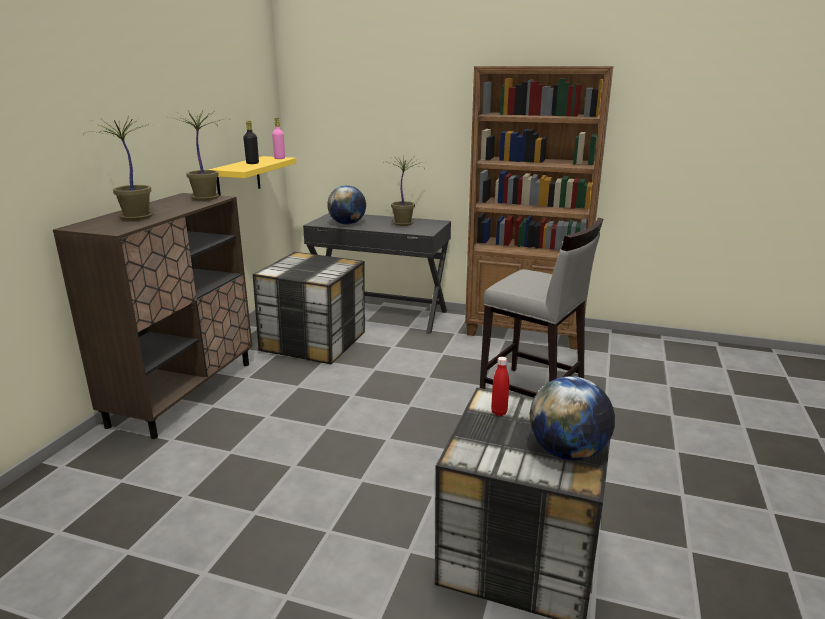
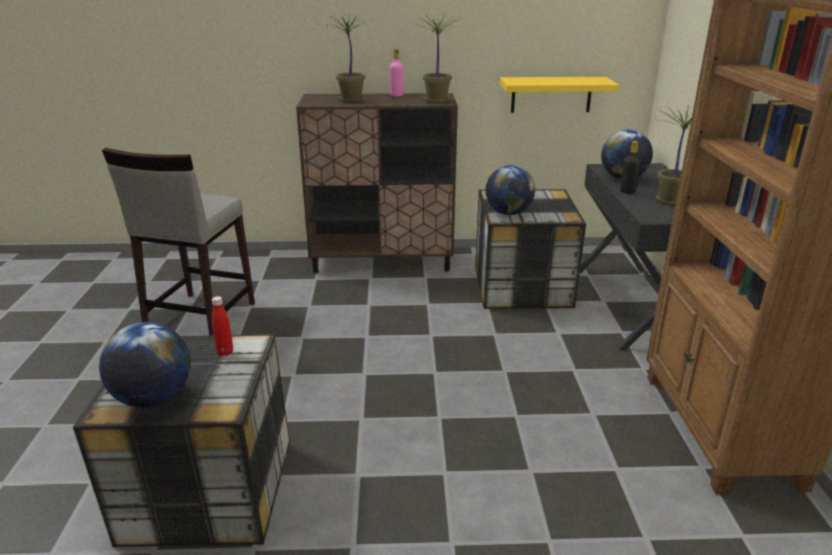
camera: 70 degrees right, 5 degrees up
black bottle [243,121,259,164] -> black bottle moved to [620,141,641,194]
pink bottle [272,118,285,159] -> pink bottle moved to [389,49,404,97]
grey stool [480,217,603,398] -> grey stool moved to [102,148,255,335]
none -> globe [485,165,535,215]

